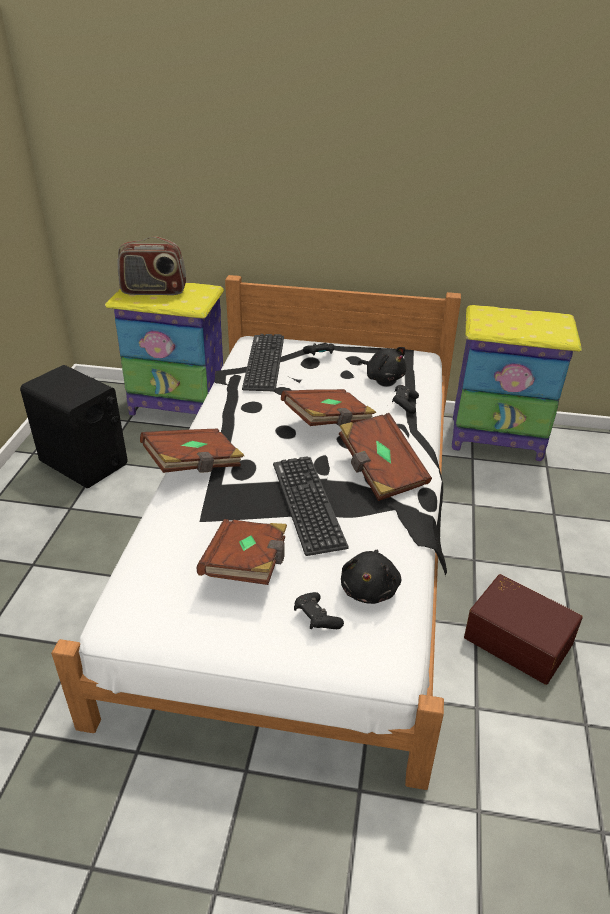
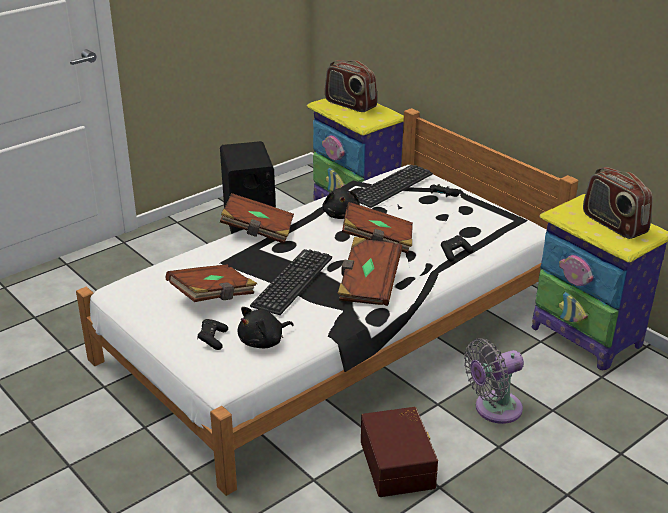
camera: 40 degrees right, 5 degrees down
black plush toy [358,347,406,383] -> black plush toy moved to [322,188,360,219]
none -> grey fan [464,338,524,424]
none -> radio [583,167,653,239]

